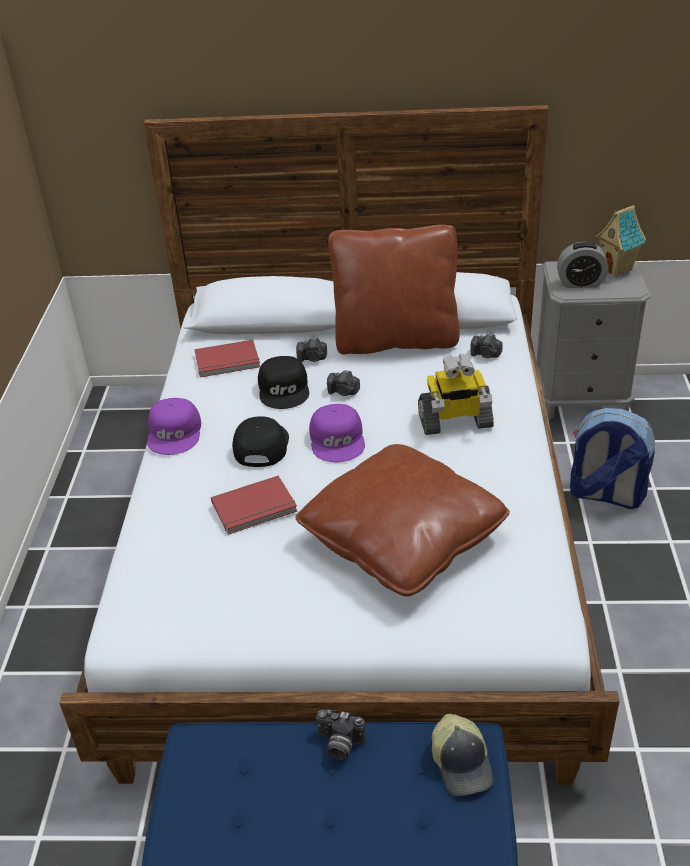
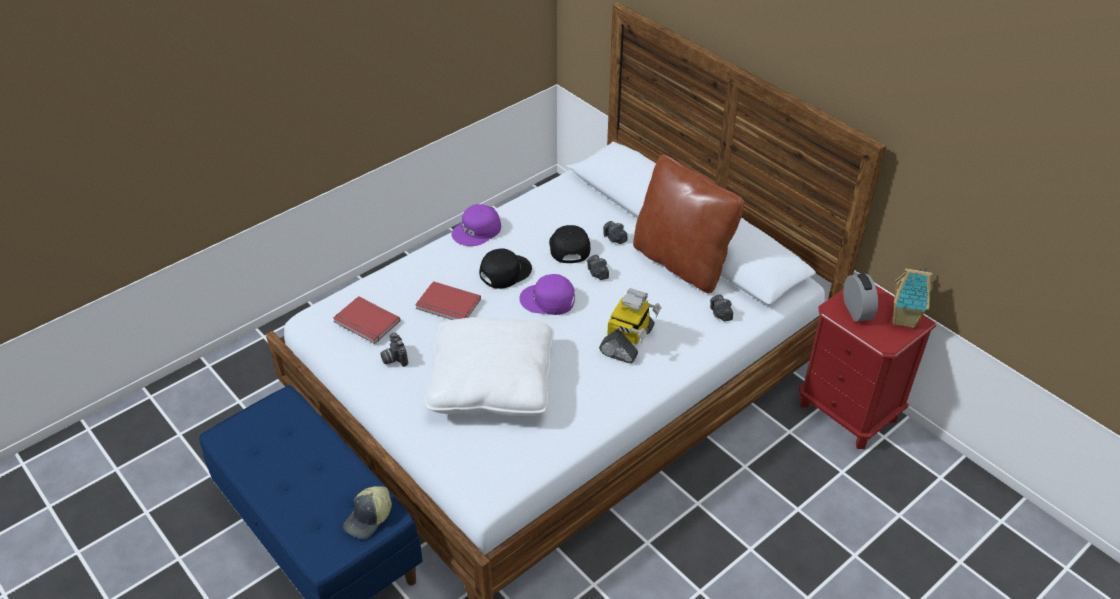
camera: 45 degrees right, 5 degrees up
red book [195,340,260,377] -> red book moved to [333,296,401,344]
black cap [258,356,309,409] -> black cap turned 135 degrees clockwise [549,225,590,263]
brown pillow [295,444,510,596] -> white pillow [425,317,554,416]
purple cap [309,404,365,462] -> purple cap turned 60 degrees clockwise [519,274,575,315]
camera [316,710,366,760] -> camera moved to [380,332,408,367]
toy robot [418,354,494,435] -> toy robot turned 105 degrees counterclockwise [599,288,662,363]
grey nightstand [536,261,651,420] -> red nightstand [799,285,936,449]
alarm clock [557,242,608,288] -> alarm clock turned 150 degrees counterclockwise [843,274,878,322]
backpack [570,408,655,509] -> none

